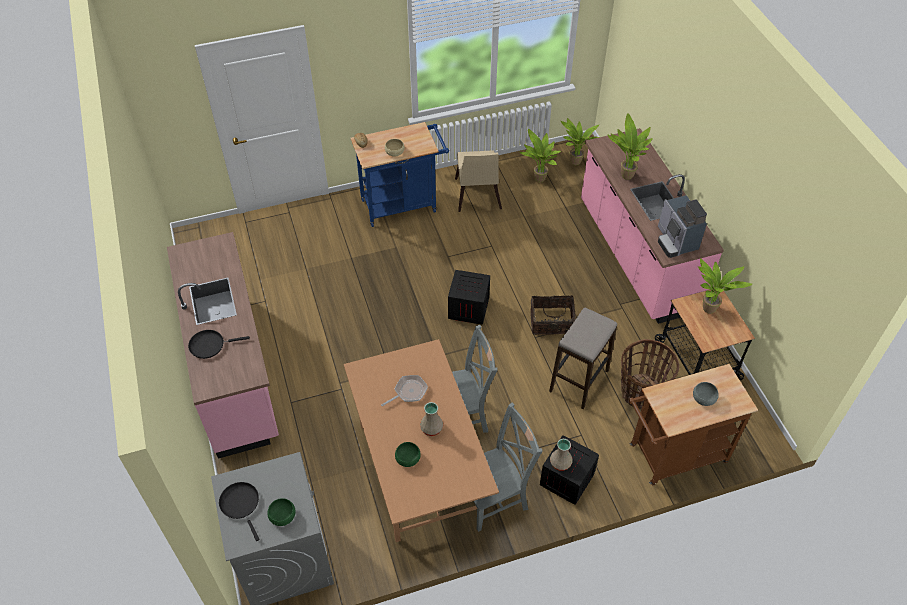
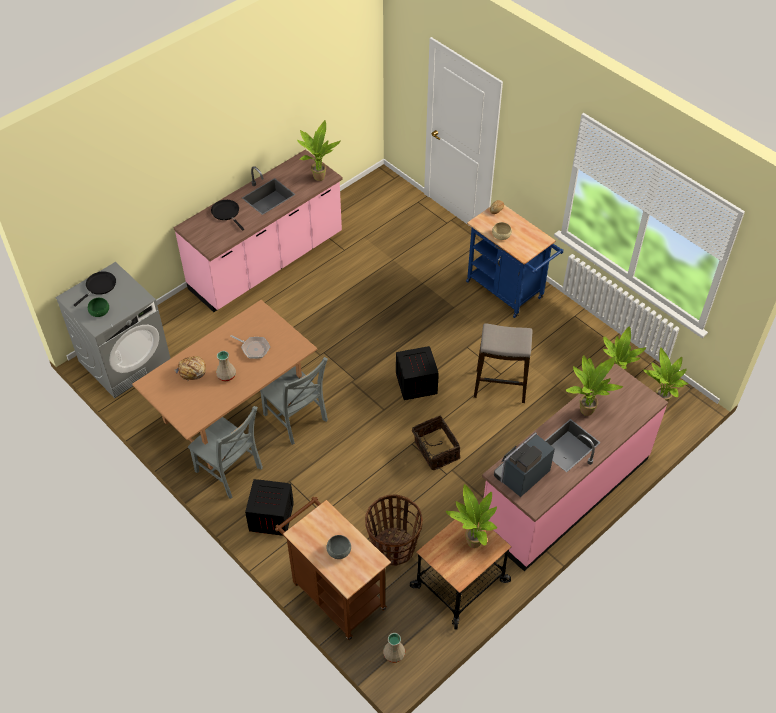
camera: 65 degrees right, 0 degrees up
green bowl [395,442,421,467] -> bread [175,356,206,380]
beige chair [455,150,502,212] -> none
stool [549,307,617,409] -> stool moved to [474,323,532,403]
beige vase [550,439,572,471] -> beige vase moved to [383,633,405,663]
none -> potted plant [297,120,341,181]

